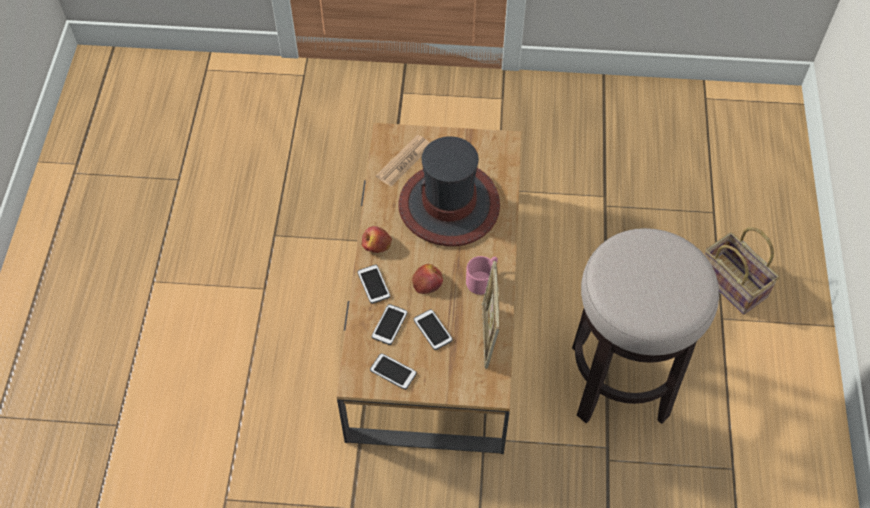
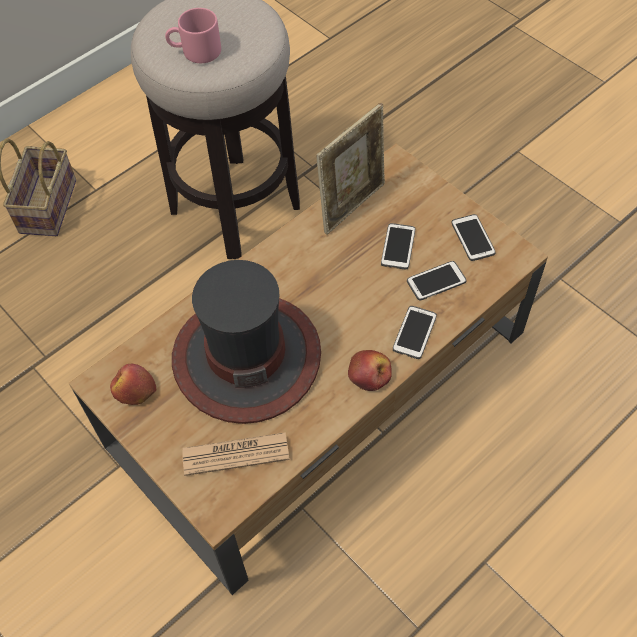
camera: 135 degrees left, 0 degrees up
apple [412,264,443,294] -> apple moved to [110,364,156,405]
pink mug [466,256,498,295] -> pink mug moved to [165,8,221,63]

